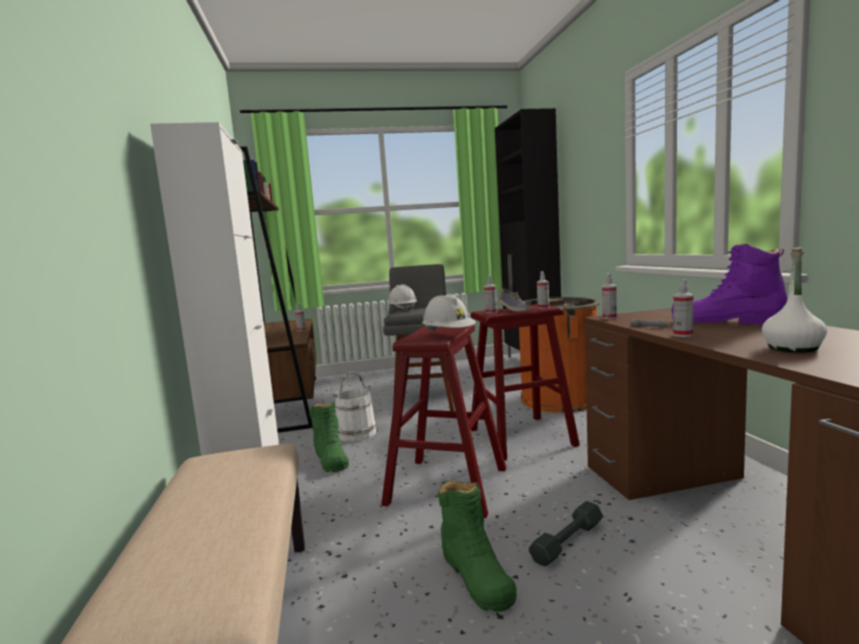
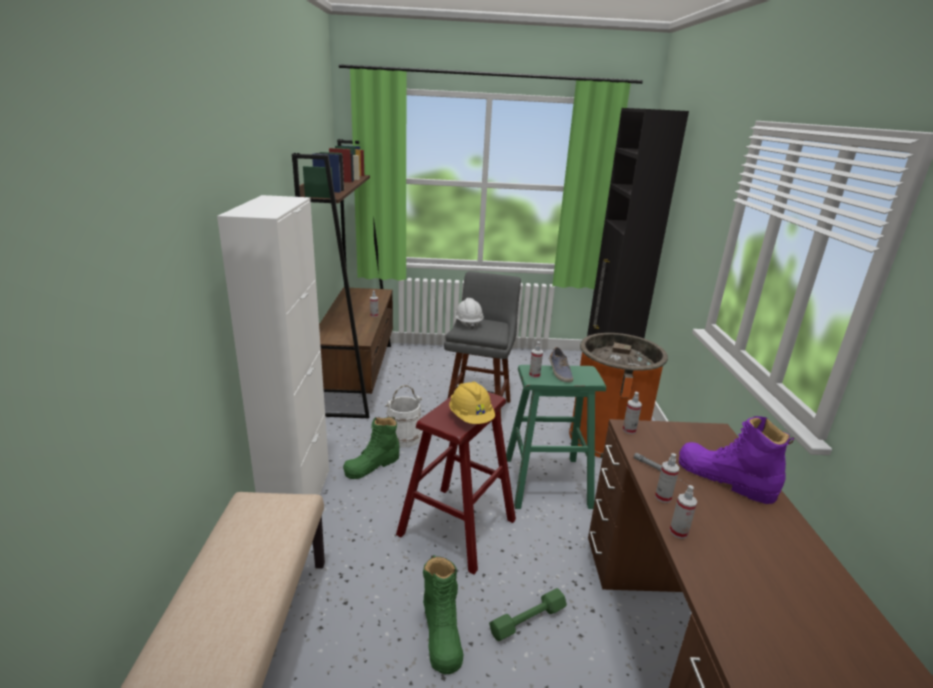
camera: 10 degrees right, 15 degrees up
green boot [309,402,349,472] -> green boot turned 60 degrees clockwise [343,417,400,479]
white hard hat [422,294,476,332] -> yellow hard hat [449,382,495,424]
red stool [470,304,580,460] -> green stool [506,365,606,509]
grey dumbbell [529,501,603,566] -> green dumbbell [489,588,567,641]
spray bottle [537,271,549,309] -> spray bottle moved to [670,485,697,539]
white bottle [762,247,827,353] -> none

